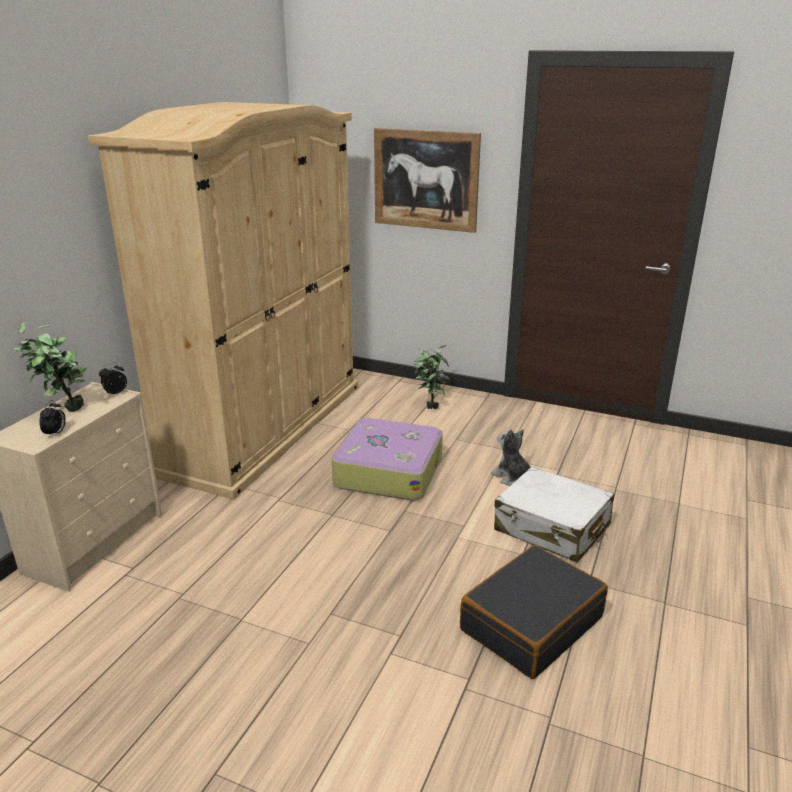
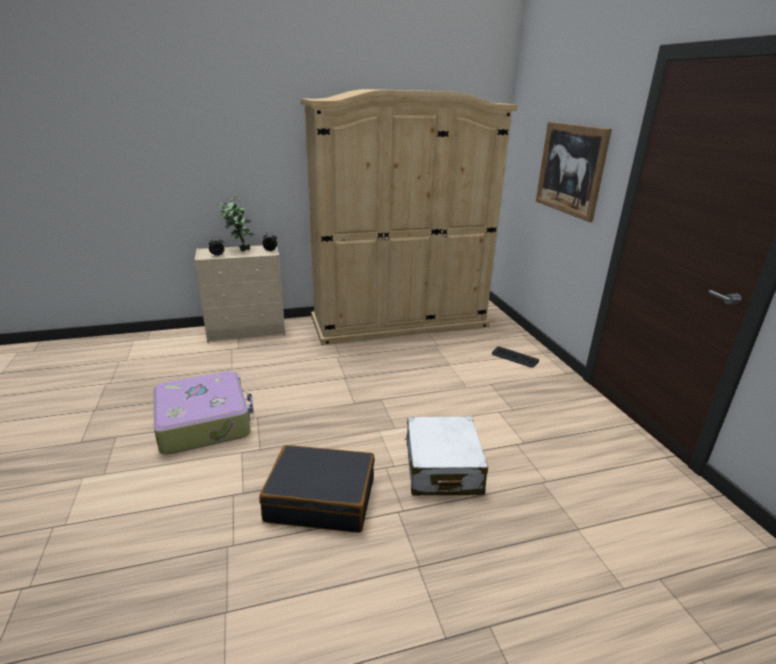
camera: 50 degrees right, 0 degrees up
suitcase [332,418,443,501] -> suitcase moved to [154,371,253,454]
potted plant [414,345,449,409] -> keyboard [492,346,539,368]
plush toy [491,429,530,486] -> none

